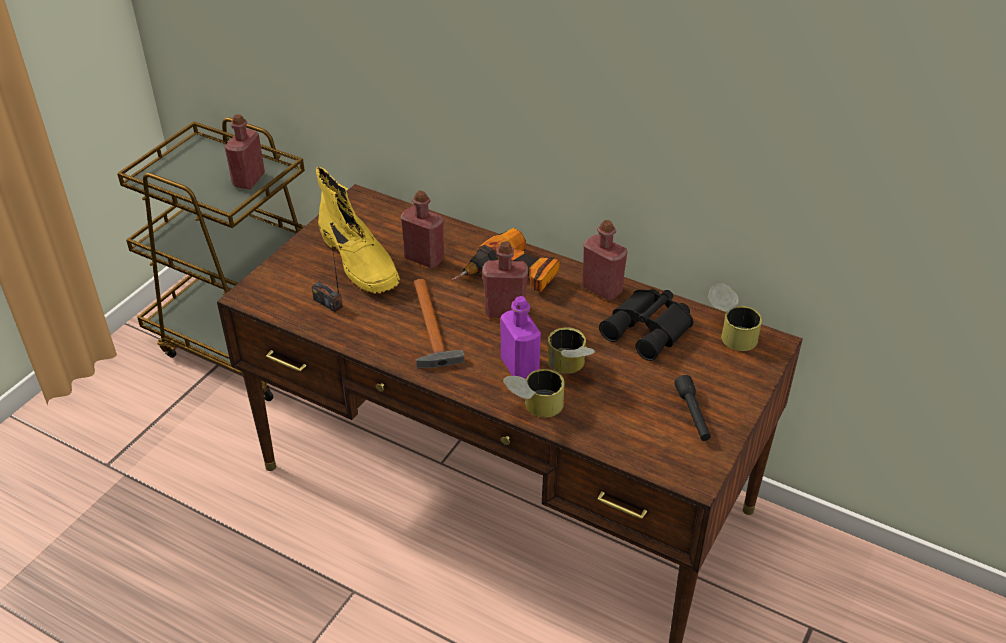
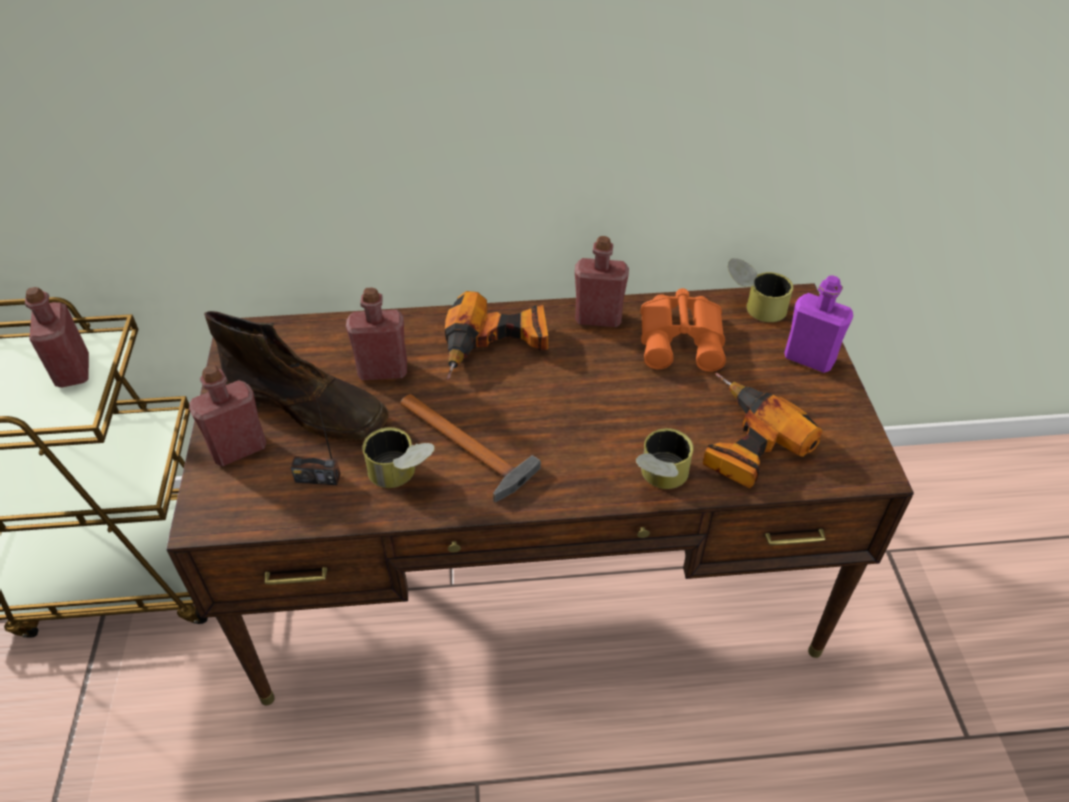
camera: 35 degrees left, 5 degrees up
yellow boot [316,167,400,293] -> brown boot [204,311,389,441]
red bottle [482,242,528,318] -> red bottle moved to [189,365,266,466]
purple bottle [500,296,541,379] -> purple bottle moved to [784,275,853,373]
can [548,327,595,374] -> can moved to [362,427,435,488]
black binoculars [599,289,693,361] -> orange binoculars [641,288,726,372]
black flashlight [674,375,711,441] -> none
none -> power drill [703,373,823,488]

